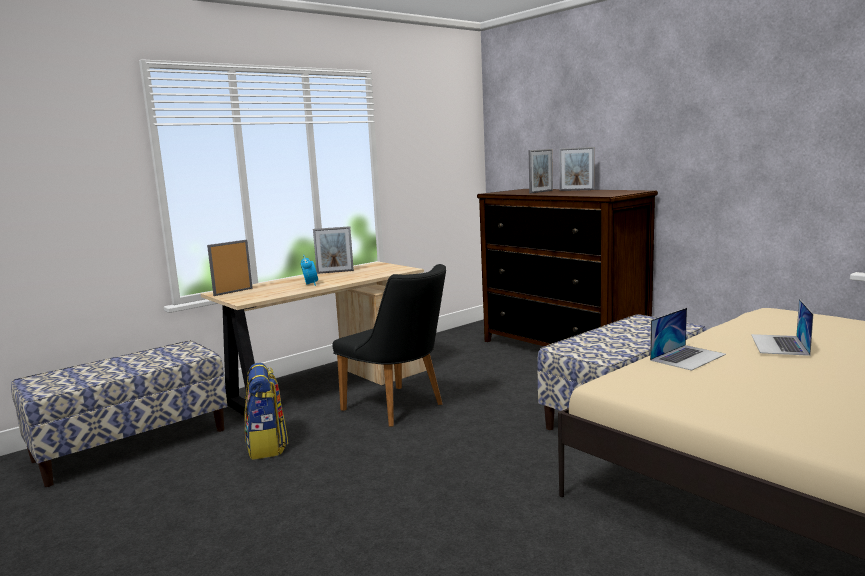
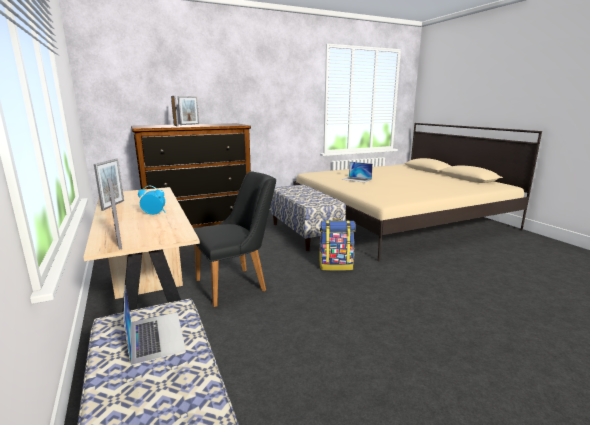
camera: 75 degrees left, 5 degrees up
backpack [244,363,288,460] -> backpack moved to [319,219,356,271]
laptop [650,308,726,371] -> laptop moved to [123,285,186,365]

